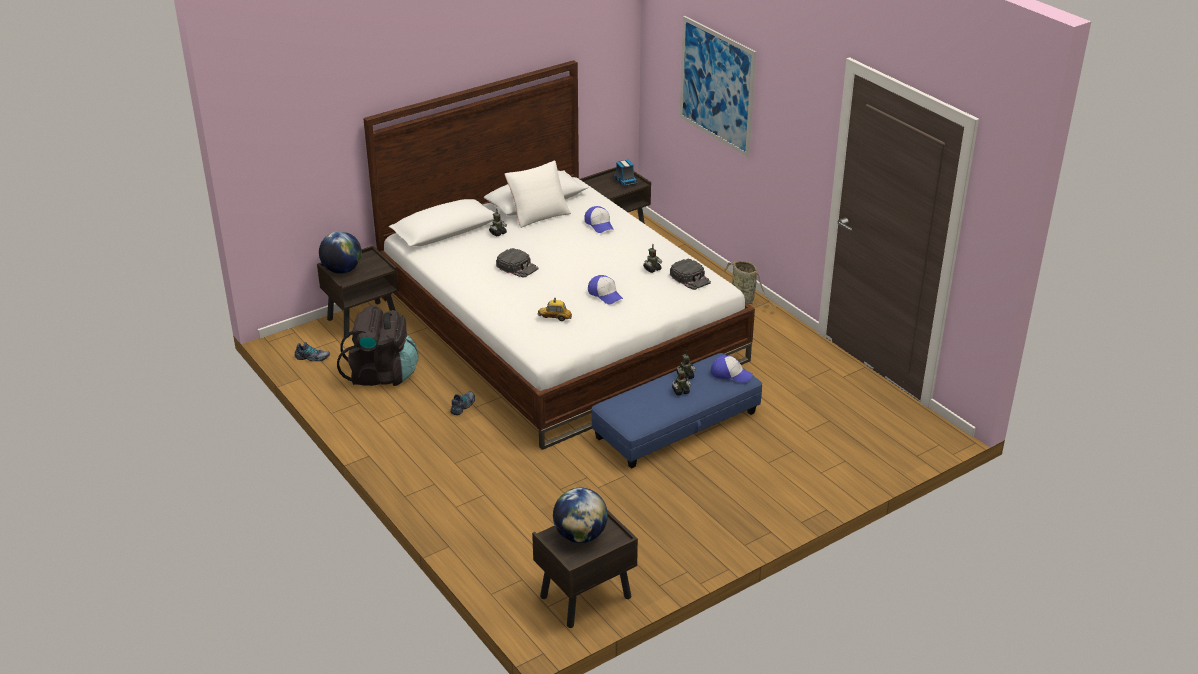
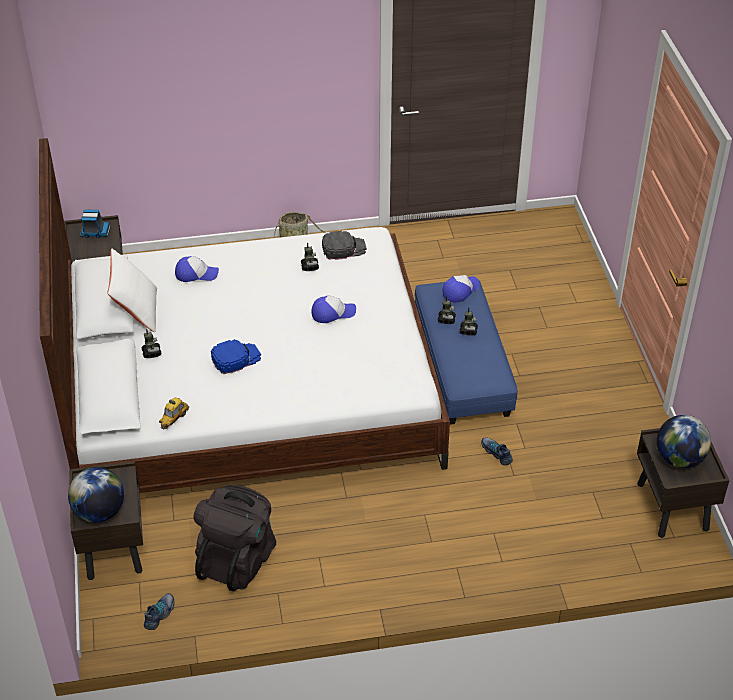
camera: 65 degrees left, 10 degrees up
shoe [450,391,475,415] -> shoe moved to [481,437,513,465]
black cap [496,248,538,278] -> blue cap [211,339,261,374]
toy car [538,298,572,321] -> toy car moved to [159,398,189,430]
picture [680,16,756,157] -> none

